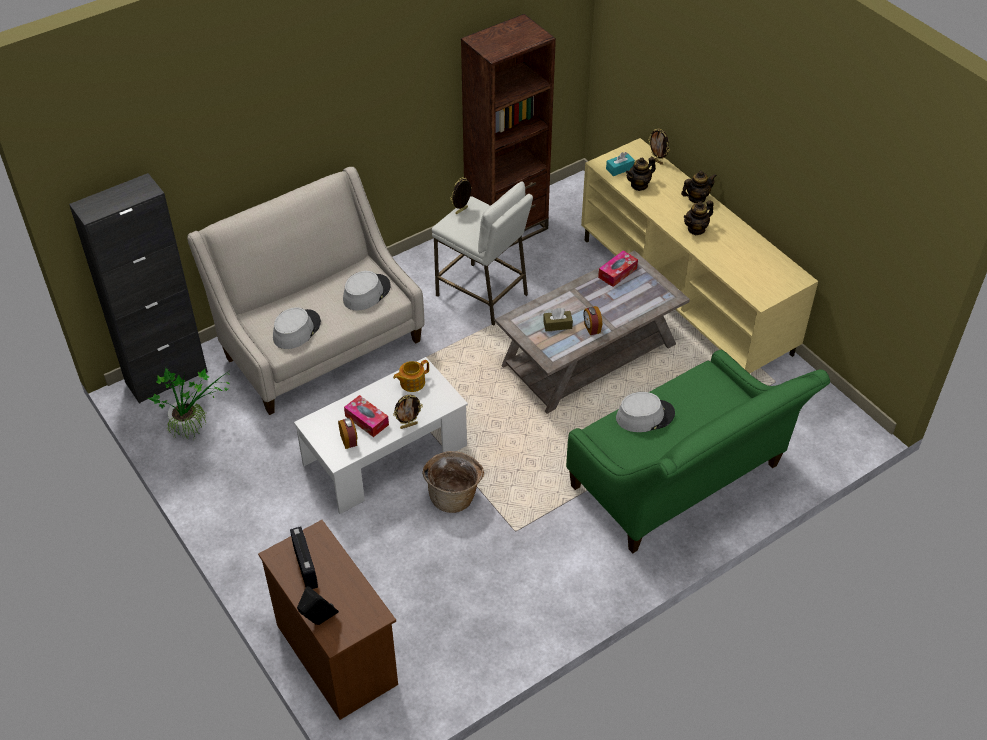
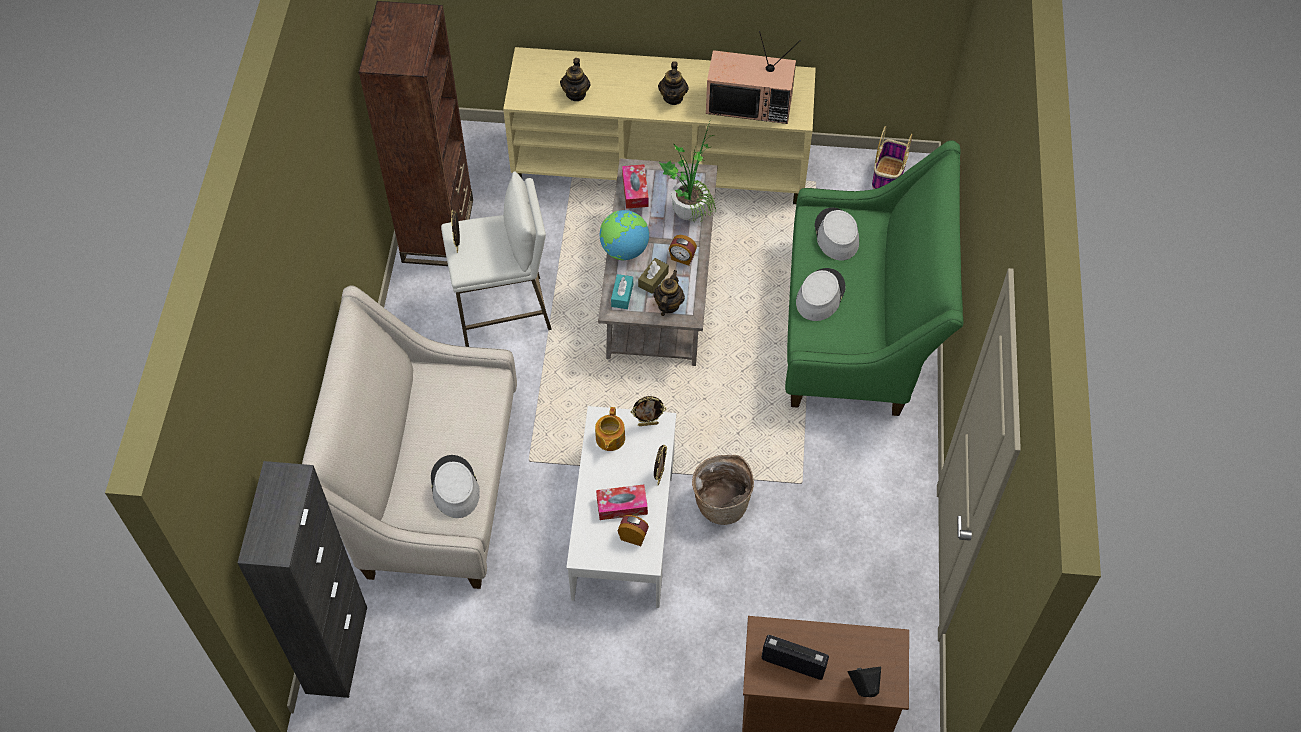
camera: 50 degrees left, 10 degrees up
potted plant [148,368,232,440] -> potted plant moved to [659,119,717,223]
grey hat [343,271,391,310] -> grey hat moved to [815,207,859,261]
turquoise tissue box [606,152,635,176] -> turquoise tissue box moved to [611,274,633,309]
picture frame [648,128,670,165] -> picture frame moved to [631,396,666,426]
teapot [681,171,717,203] -> teapot moved to [653,270,685,316]
none -> globe [600,210,649,260]
none -> television [706,31,801,124]
none -> basket [872,126,912,189]

